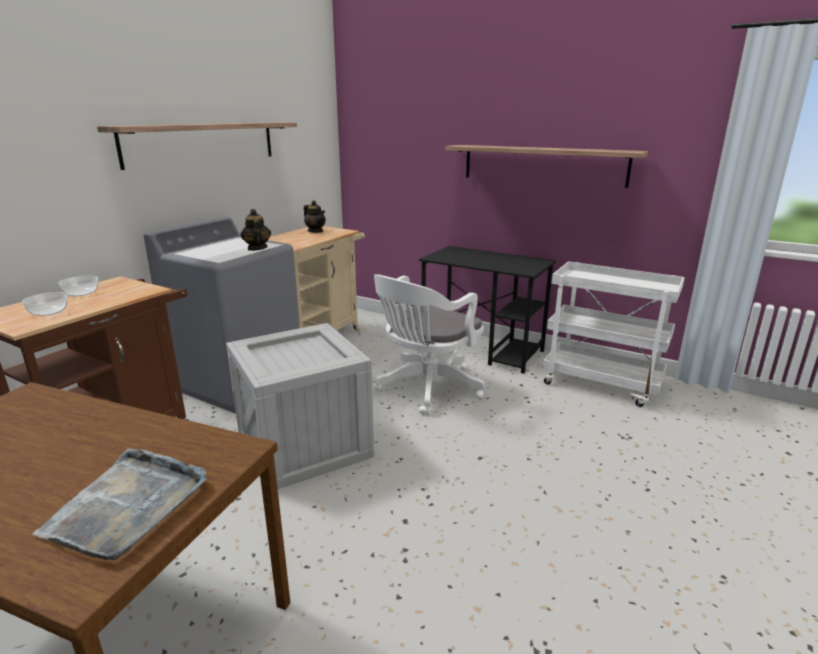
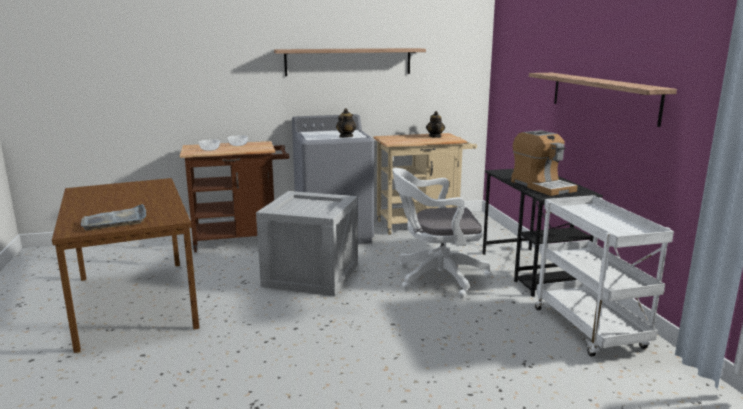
camera: 45 degrees right, 5 degrees down
none -> coffee machine [511,130,578,196]

